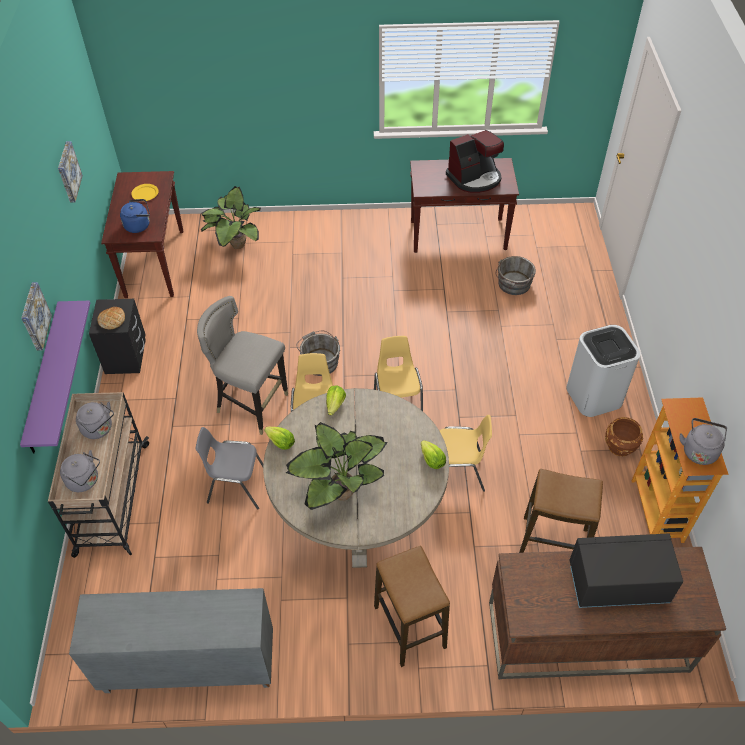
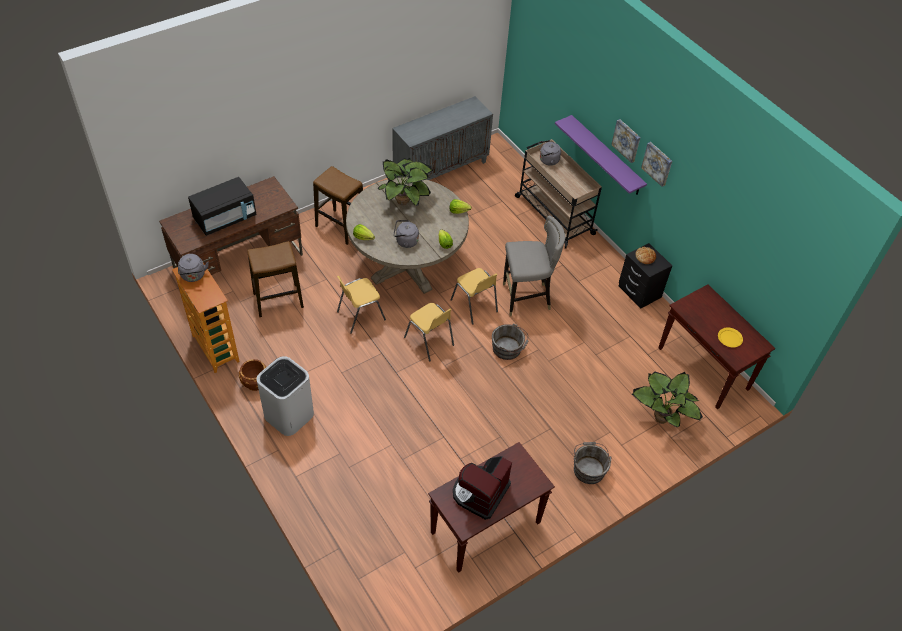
camera: 145 degrees right, 0 degrees up
picture [58,141,83,203] -> picture moved to [641,142,672,187]
grey kettle [76,402,114,439] -> grey kettle moved to [394,220,419,248]
blue kettle [120,199,150,233] -> none
grey chair [196,427,263,510] -> none
grey bucket [496,256,536,295] -> grey bucket moved to [574,442,612,484]

